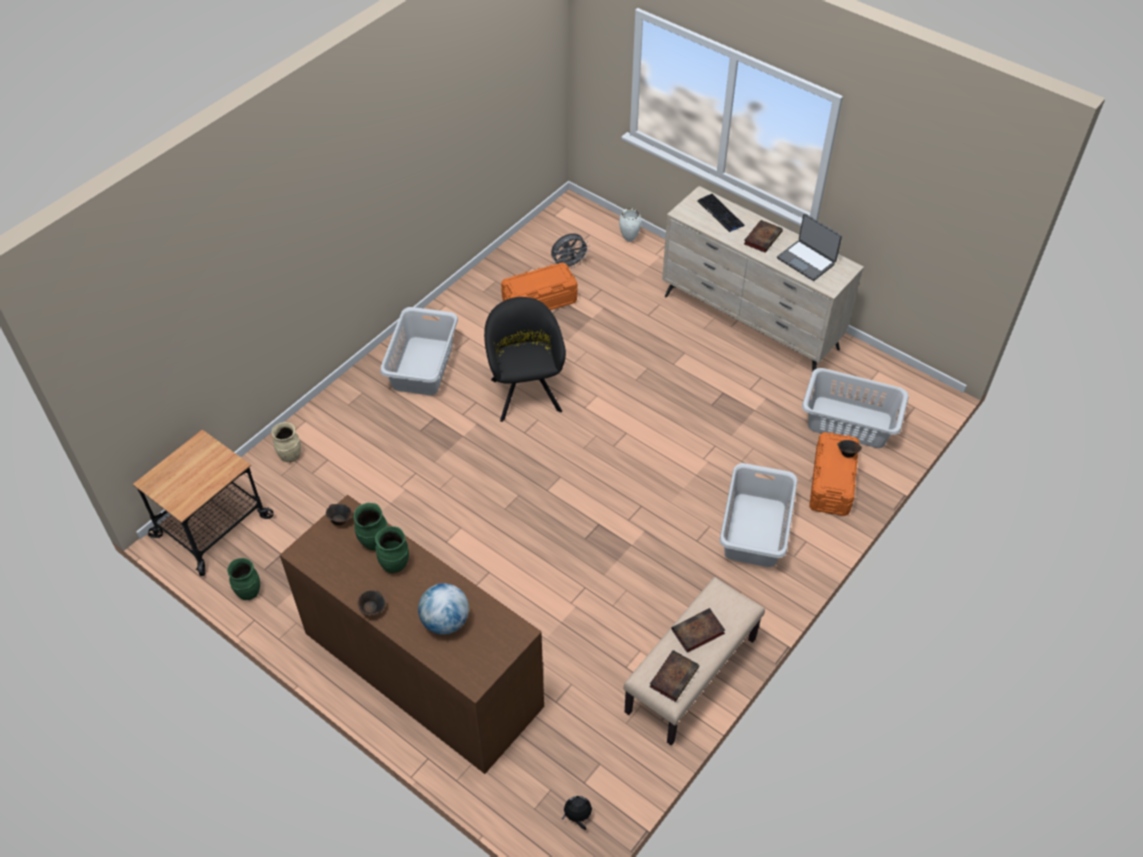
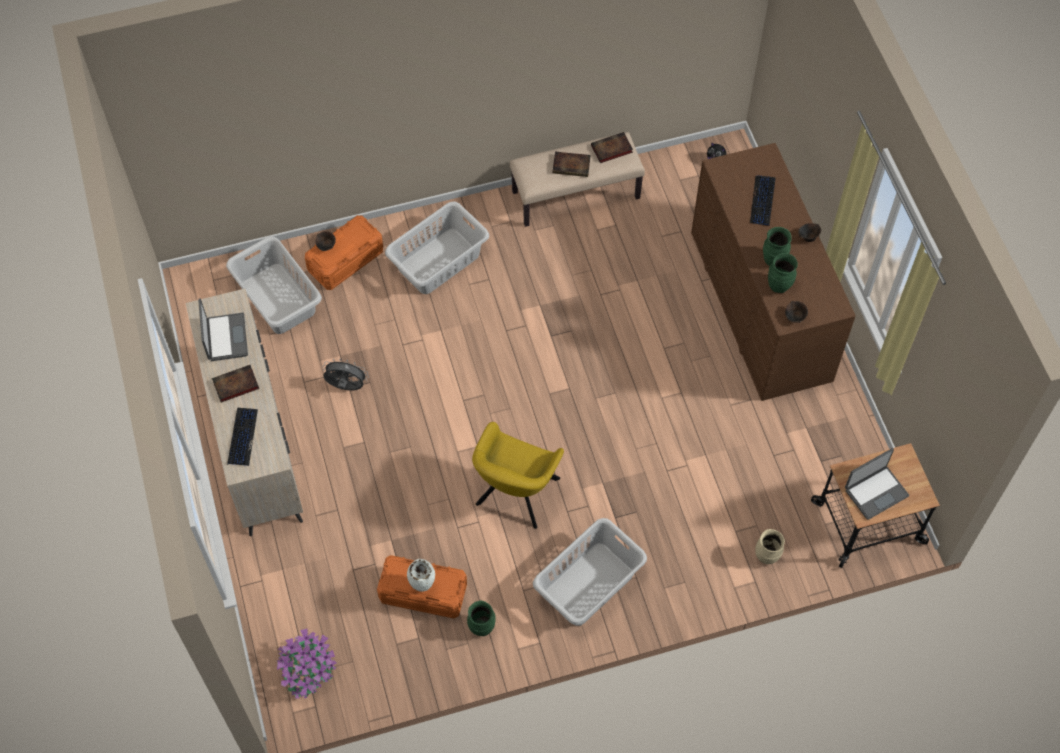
camera: 145 degrees left, 10 degrees up
green vase [227,558,260,600] -> green vase moved to [467,601,495,636]
globe [418,583,469,635] -> keyboard [750,176,775,225]
black armchair [484,297,566,422] -> yellow armchair [472,422,564,529]
grey fan [551,233,590,268] -> grey fan moved to [323,358,369,390]
white vase [619,208,642,242] -> white vase moved to [407,559,435,592]
none -> potted plant [277,629,337,699]
none -> laptop [845,448,909,520]

